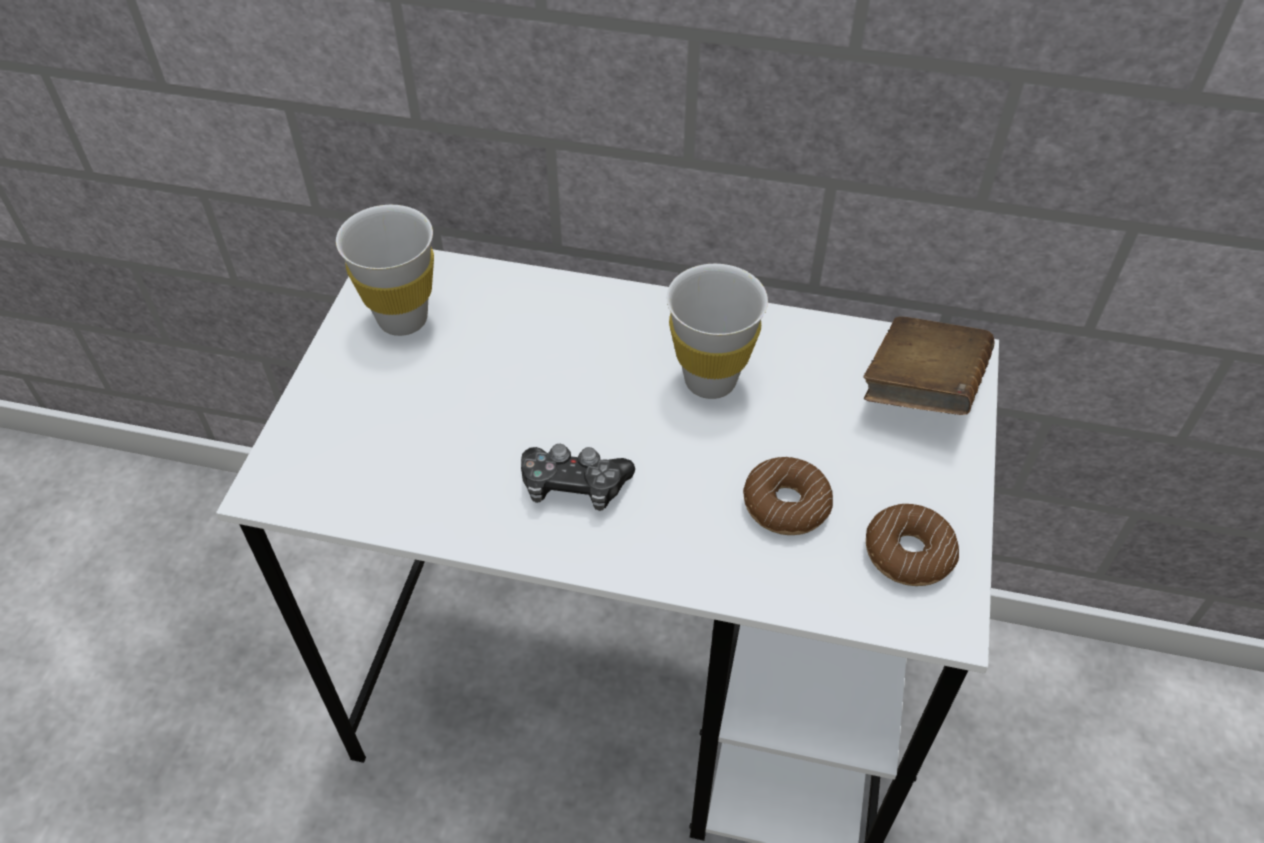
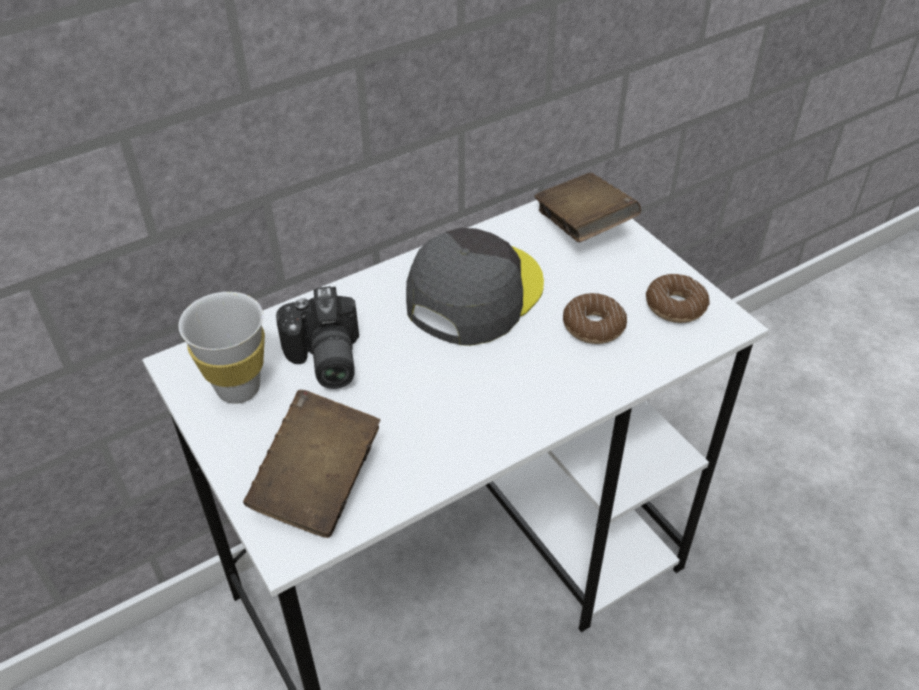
camera: 45 degrees left, 5 degrees down
game controller [521,444,635,511] -> none
white cup [667,264,768,399] -> grey cap [406,228,544,346]
none -> brown book [243,390,380,538]
none -> camera [276,286,359,389]

